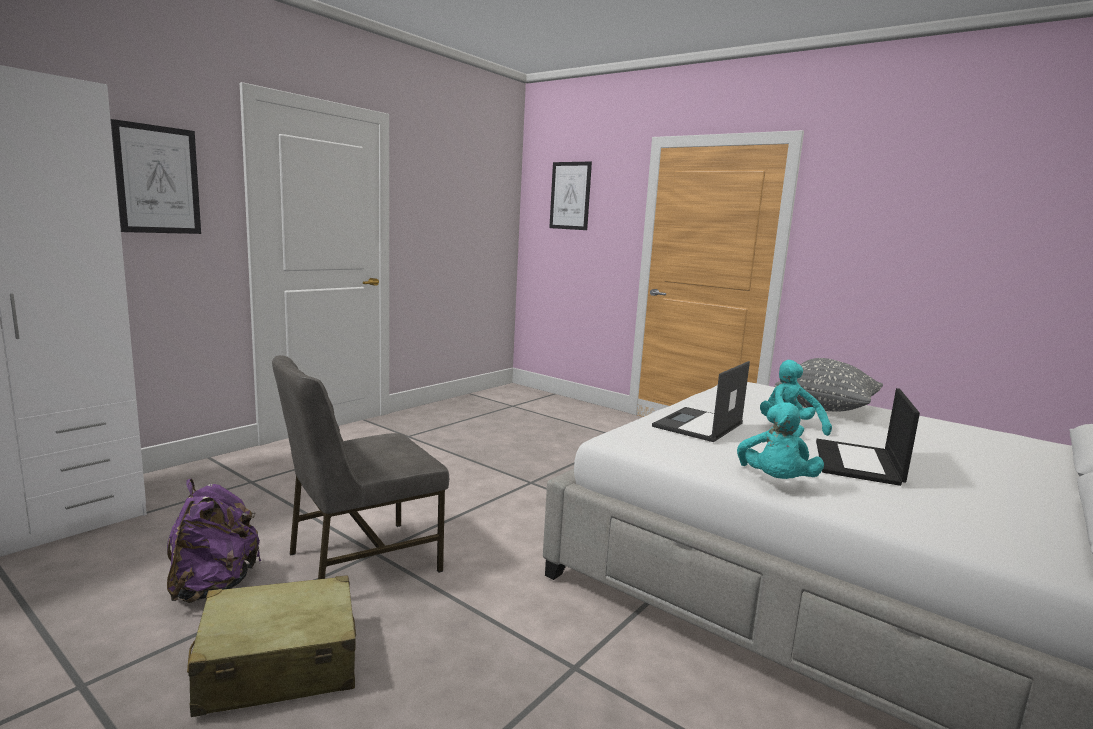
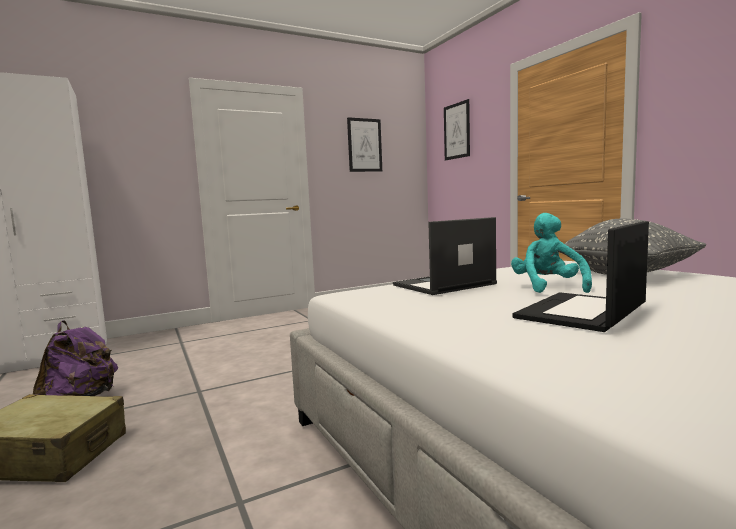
camera: 25 degrees right, 5 degrees down
picture [110,119,201,234] -> picture moved to [347,117,382,172]
grey chair [272,355,449,579] -> none
turquoise plush toy [737,402,824,479] -> none

